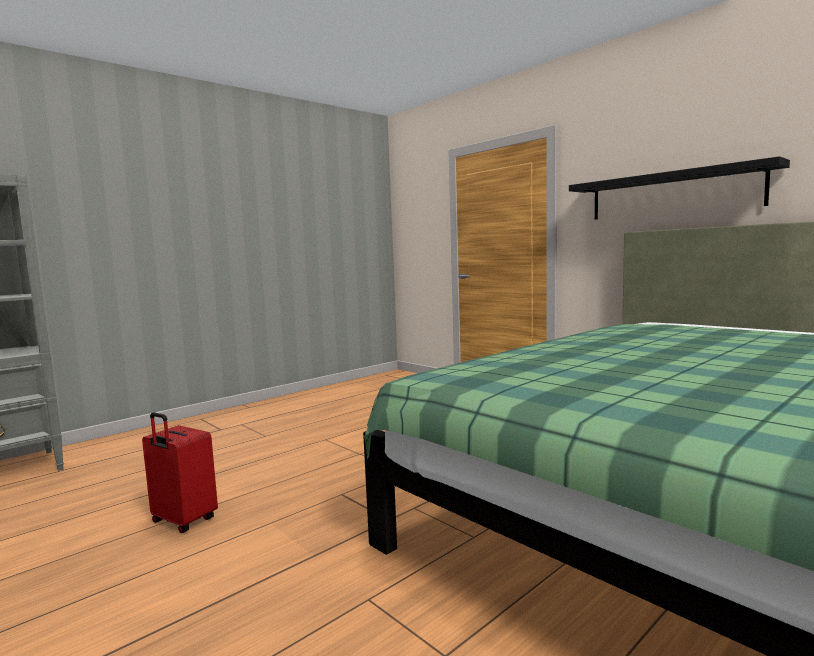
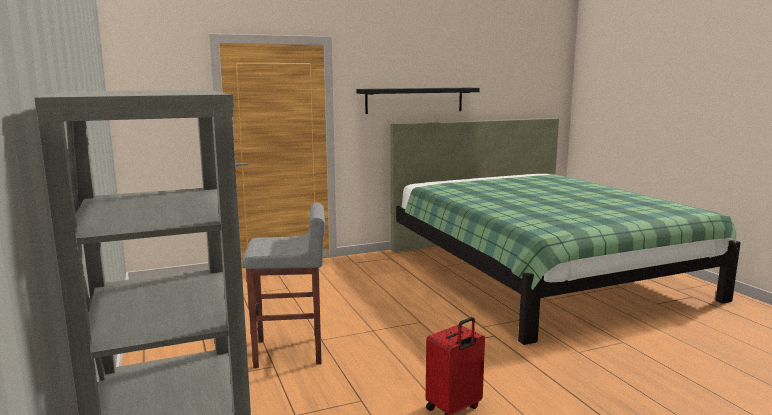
camera: 70 degrees left, 5 degrees up
none -> grey stool [242,203,325,368]

